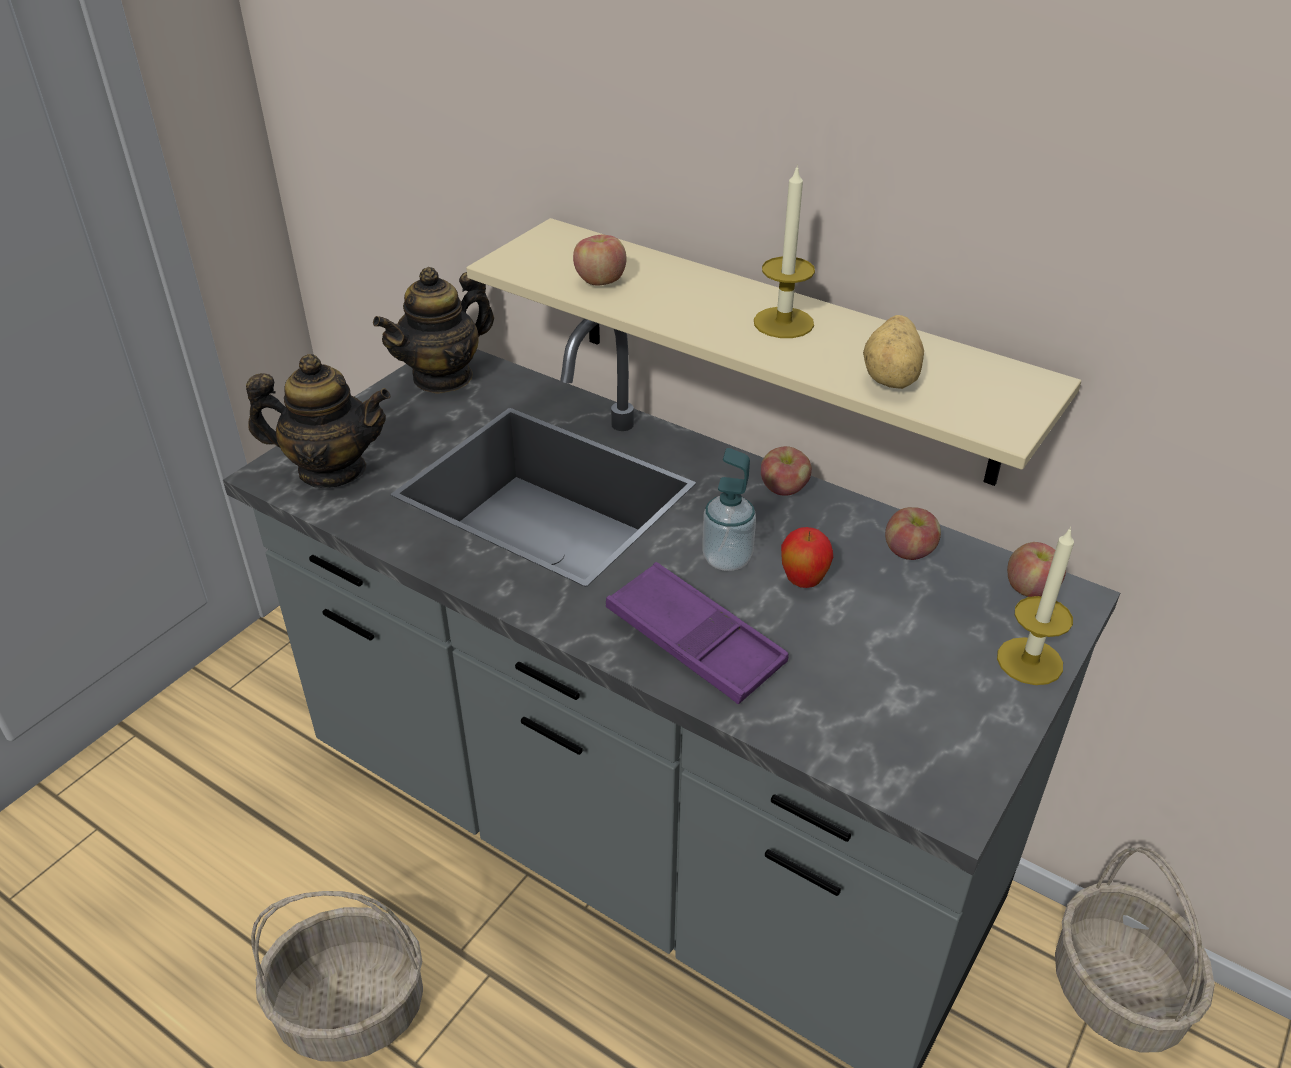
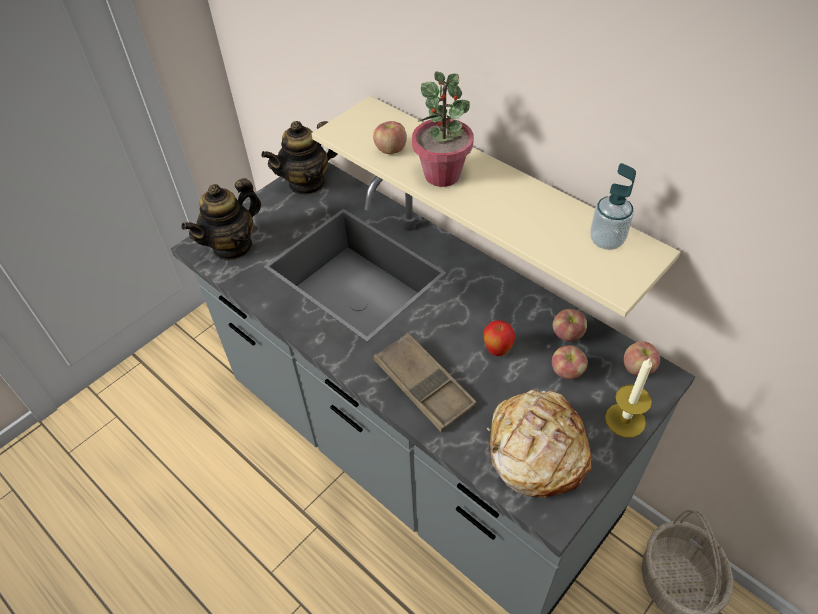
camera: 10 degrees right, 10 degrees up
teapot [246,354,391,488] -> teapot turned 120 degrees clockwise [181,178,261,261]
basket [251,891,423,1062] -> none
purple tray [606,562,789,705] -> brown tray [374,333,477,432]
soap dispenser [702,448,756,571] -> soap dispenser moved to [590,163,636,250]
candle [754,164,815,338] -> none
apple [761,446,812,496] -> apple moved to [552,345,588,380]
potato [863,315,924,389] -> none
none -> potted plant [412,72,473,187]
none -> bread [487,389,592,498]

